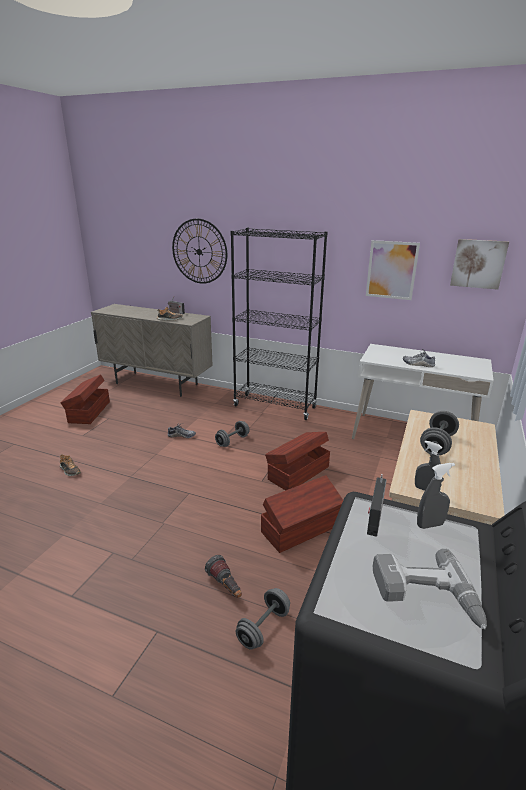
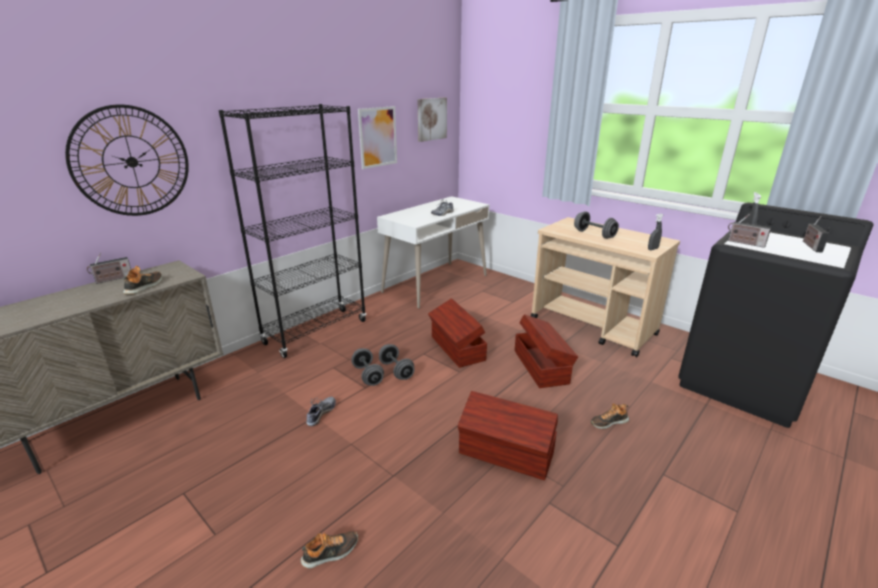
camera: 70 degrees left, 0 degrees up
brown storage box [60,374,110,424] -> brown storage box moved to [458,391,558,480]
flashlight [205,555,242,598] -> shoe [591,403,629,429]
grey dumbbell [236,588,290,650] -> grey dumbbell moved to [379,344,415,380]
power drill [373,548,487,629] -> radio [803,216,830,253]

